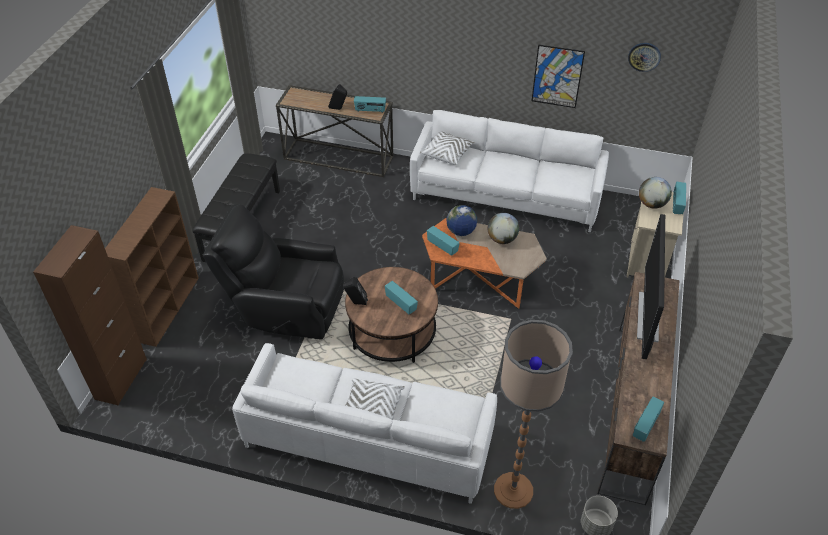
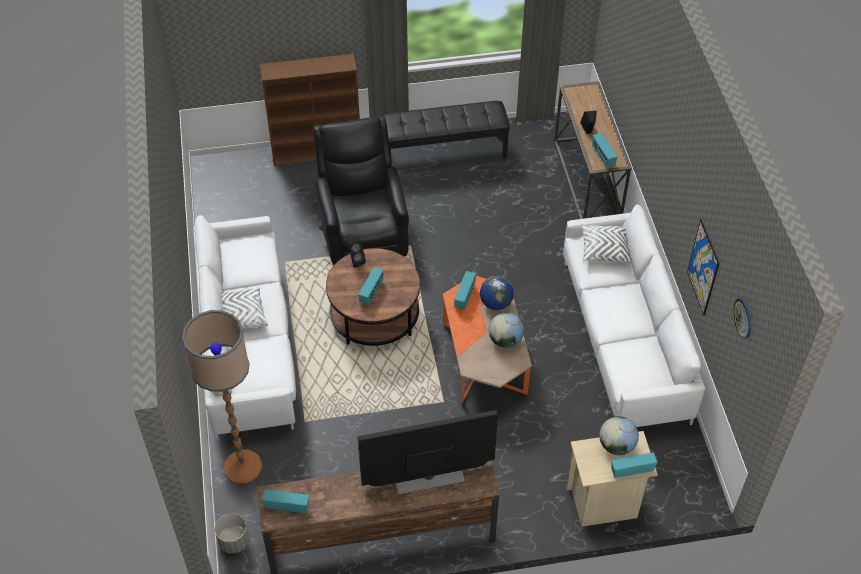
camera: 65 degrees right, 5 degrees up
brown cabinet [33,225,147,405] -> none

